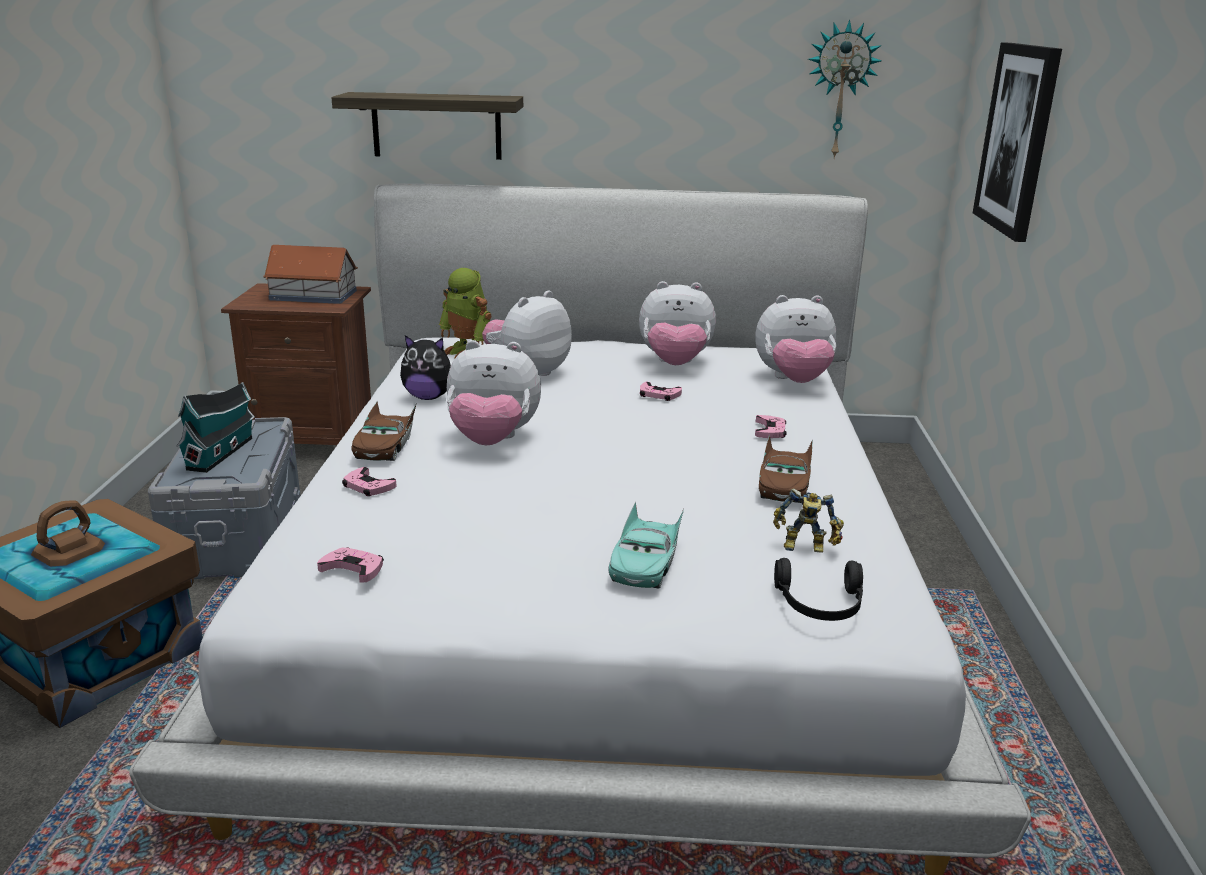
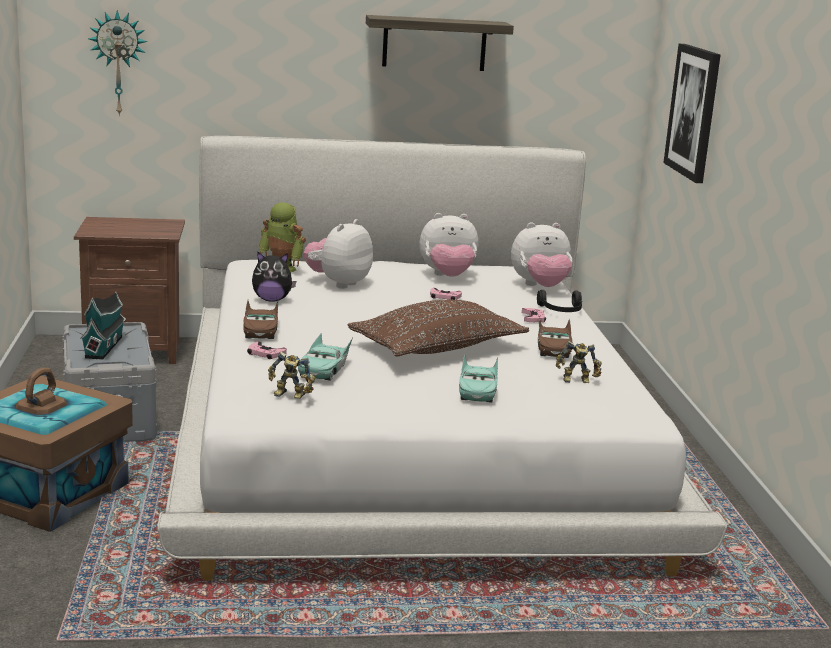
camera: 10 degrees left, 5 degrees down
toy house [263,245,358,304] -> none
pink game controller [317,547,384,582] -> toy robot [268,352,315,399]
shelf [331,92,523,160] -> shelf moved to [366,15,514,71]
plush toy [447,340,541,445] -> none
black headphones [774,558,863,621] -> black headphones moved to [537,290,582,312]
wall clock [808,19,882,159] -> wall clock moved to [88,10,147,117]
none -> turquoise toy car [298,334,353,381]
none -> brown pillow [348,300,529,356]

